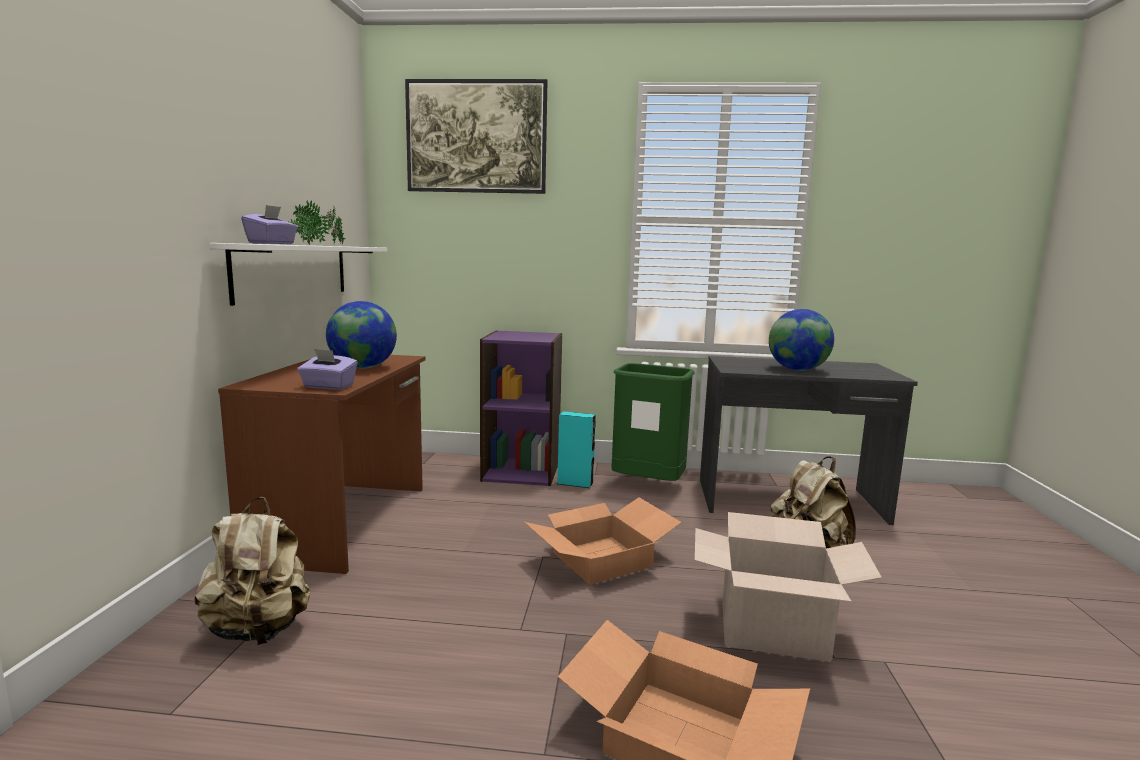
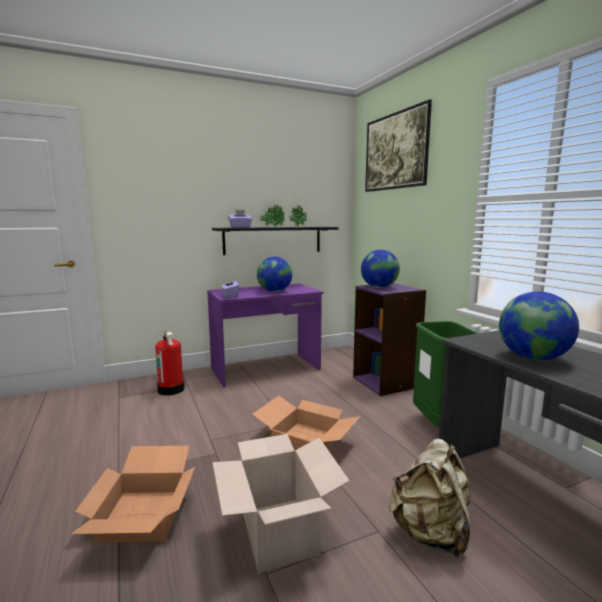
camera: 60 degrees right, 0 degrees up
beige backpack [195,497,310,645] -> fire extinguisher [155,331,185,395]
white shelf [209,243,387,306] -> black shelf [212,227,339,255]
brown desk [218,355,425,574] -> purple desk [207,283,323,387]
turquoise speaker [557,411,596,488] -> none
none -> globe [361,250,400,288]

